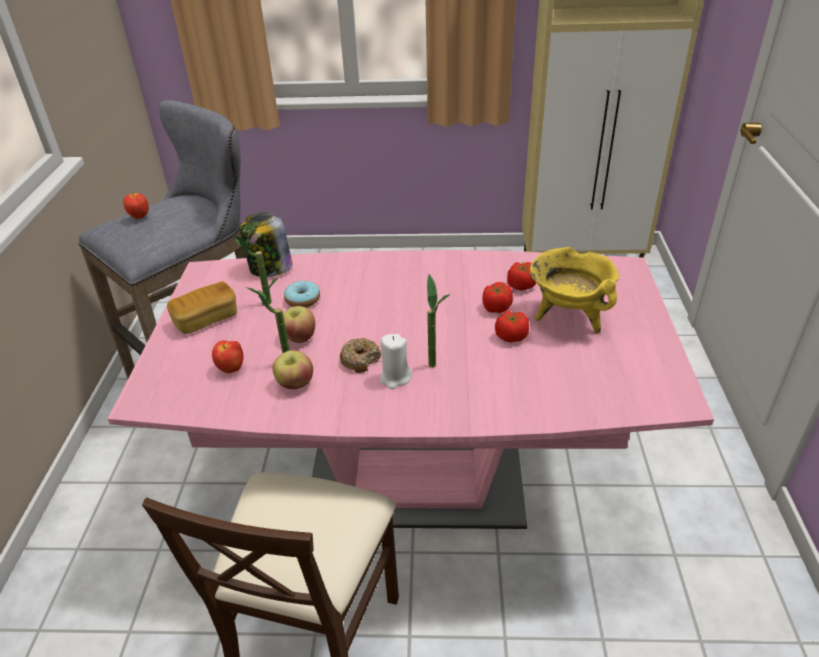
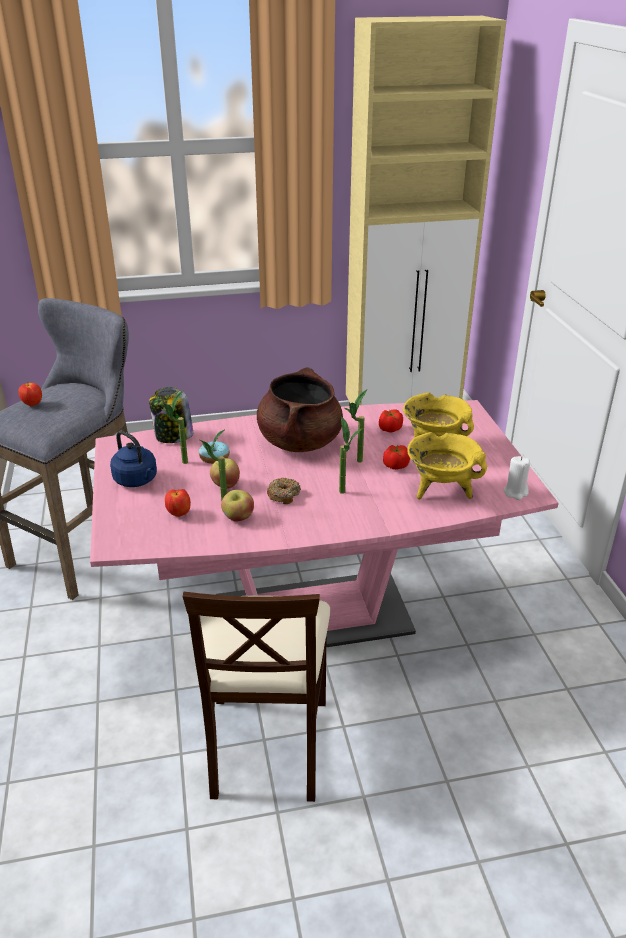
camera: 15 degrees left, 5 degrees down
bread [167,281,237,334] -> blue kettle [110,431,157,487]
white candle [380,334,412,389] -> white candle moved to [504,456,530,500]
tomato [483,282,513,313] -> none
none -> brown cooking pot [257,367,343,452]
none -> potted plant [344,390,367,463]
none -> yellow cooking pot [407,432,487,499]

